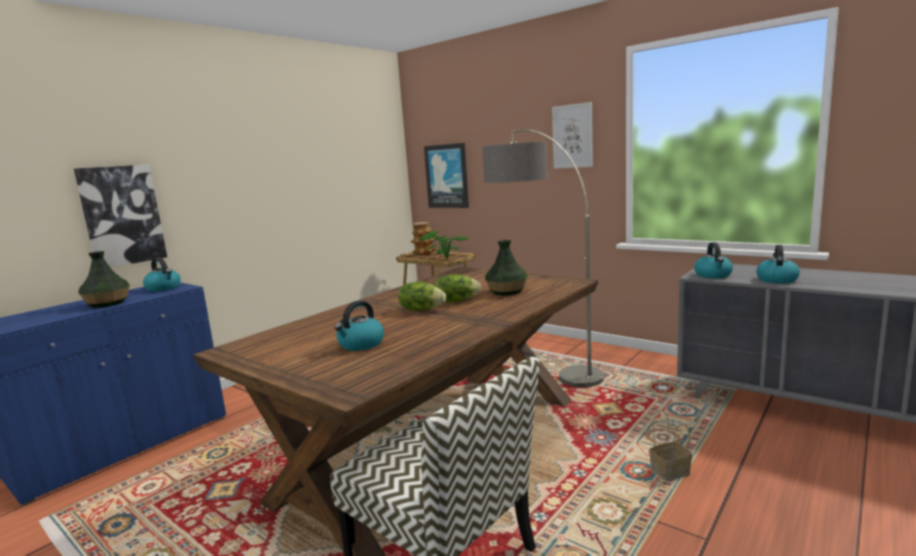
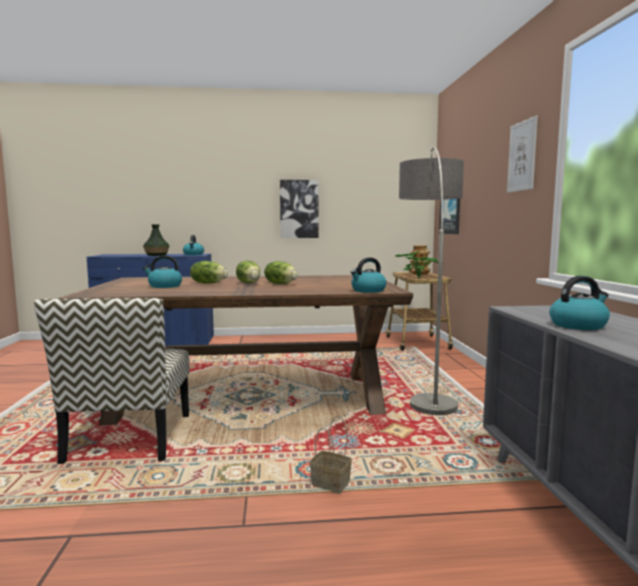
camera: 45 degrees right, 5 degrees down
picture [74,165,167,268] -> picture moved to [280,180,318,238]
vase [485,240,528,296] -> none
kettle [694,242,733,278] -> kettle moved to [351,257,387,293]
none -> lettuce [190,261,228,284]

